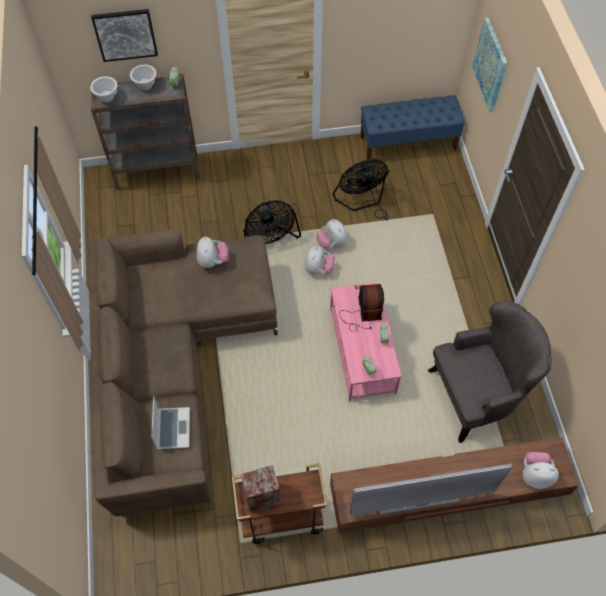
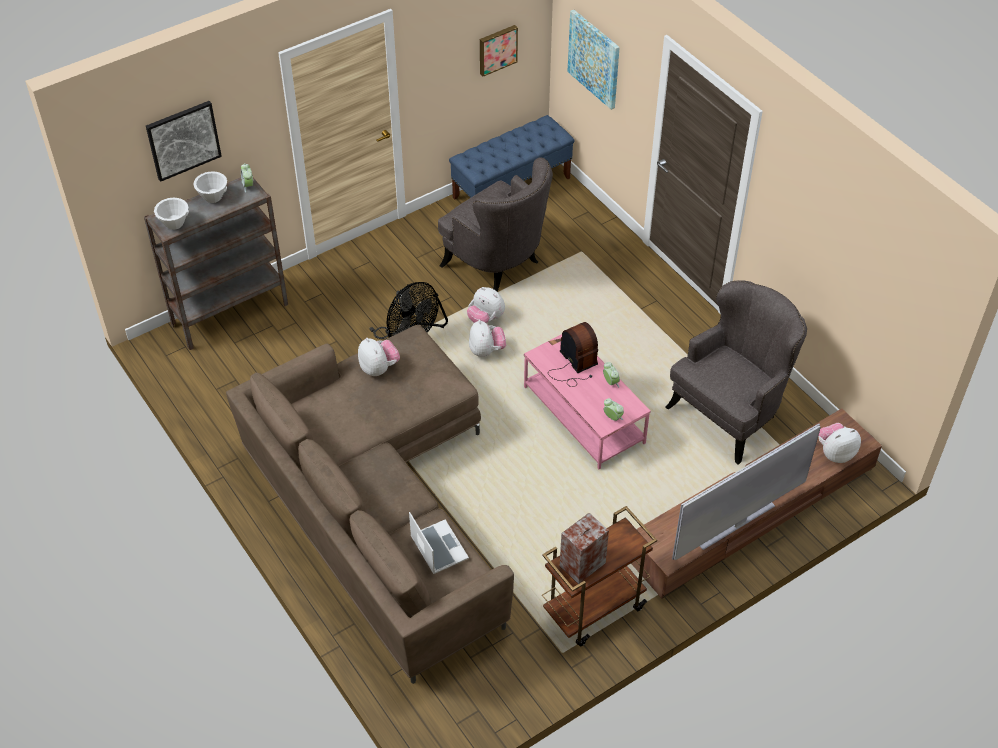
camera: 25 degrees left, 10 degrees down
black fan [333,159,390,220] -> grey armchair [438,157,553,291]
none -> picture [480,25,518,77]

